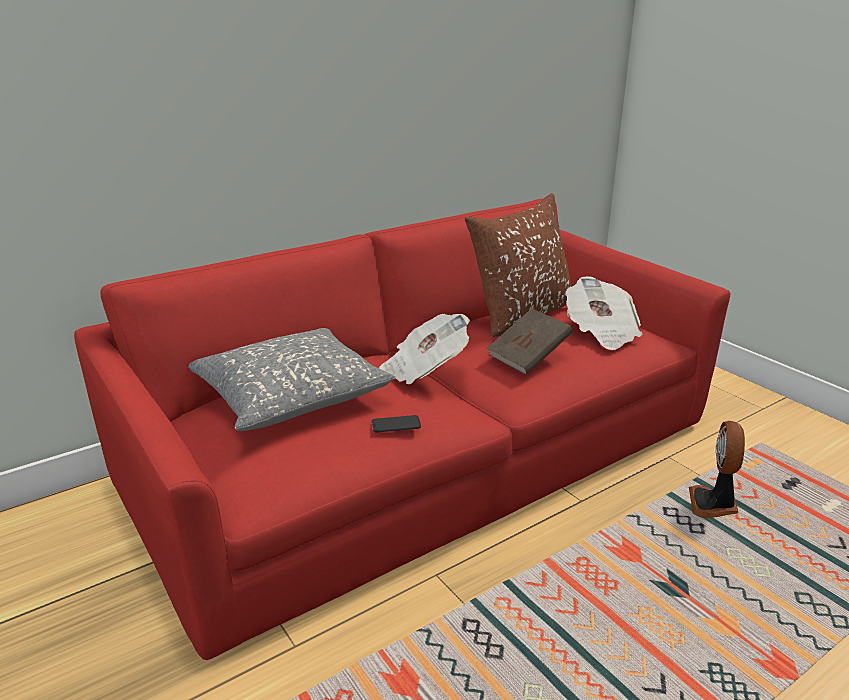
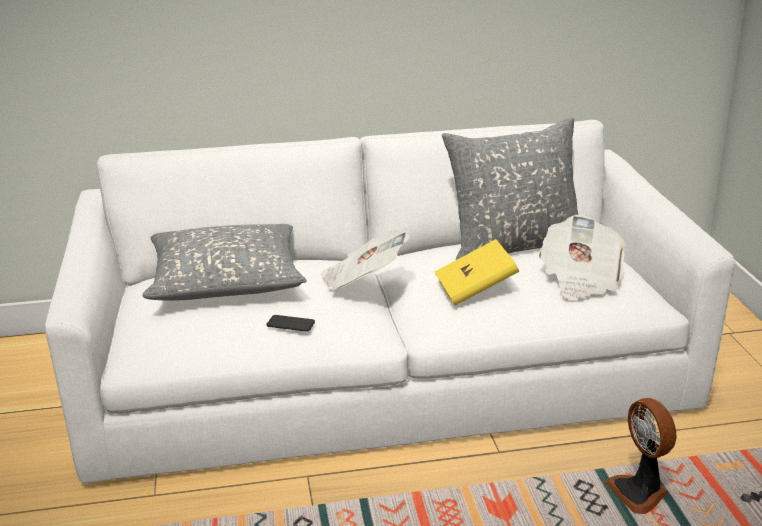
camera: 25 degrees right, 0 degrees up
red sofa [74,198,730,660] -> white sofa [45,120,735,483]
brown pillow [465,193,571,337] -> grey pillow [442,117,578,260]
brown book [487,308,573,375] -> yellow book [435,239,519,306]
fan [689,421,745,518] -> fan turned 60 degrees counterclockwise [605,398,677,514]

